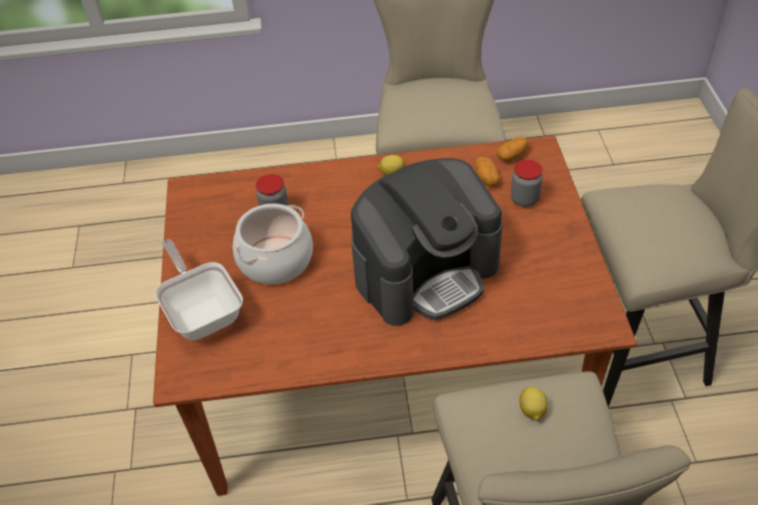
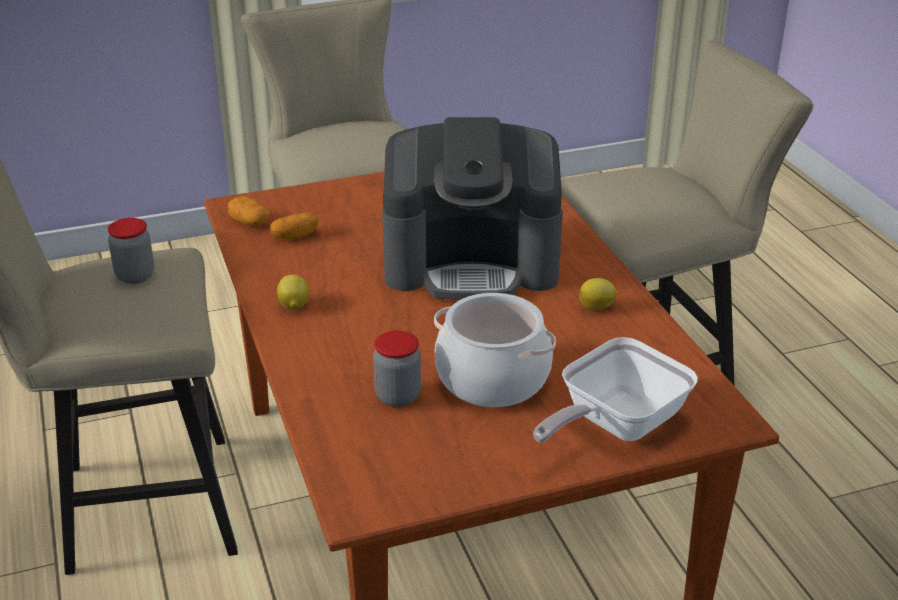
camera: 105 degrees left, 15 degrees down
coffee machine [351,158,503,326] -> coffee machine turned 135 degrees clockwise [382,117,563,300]
jar [511,160,543,207] -> jar moved to [108,218,154,284]
lemon [520,387,548,421] -> lemon moved to [579,278,617,310]

